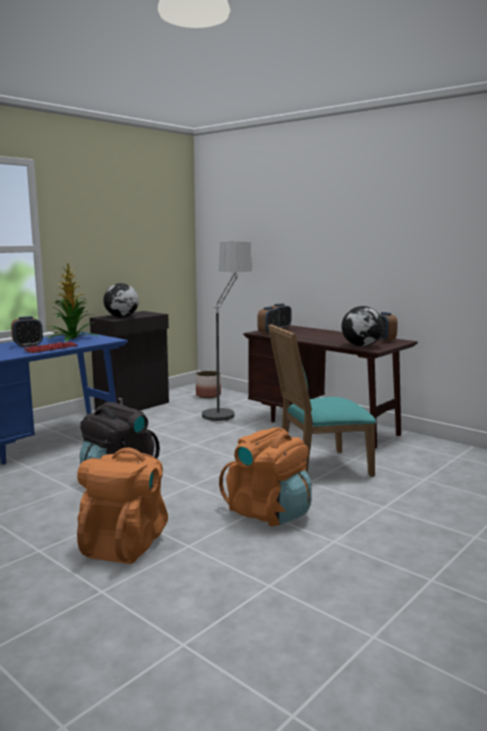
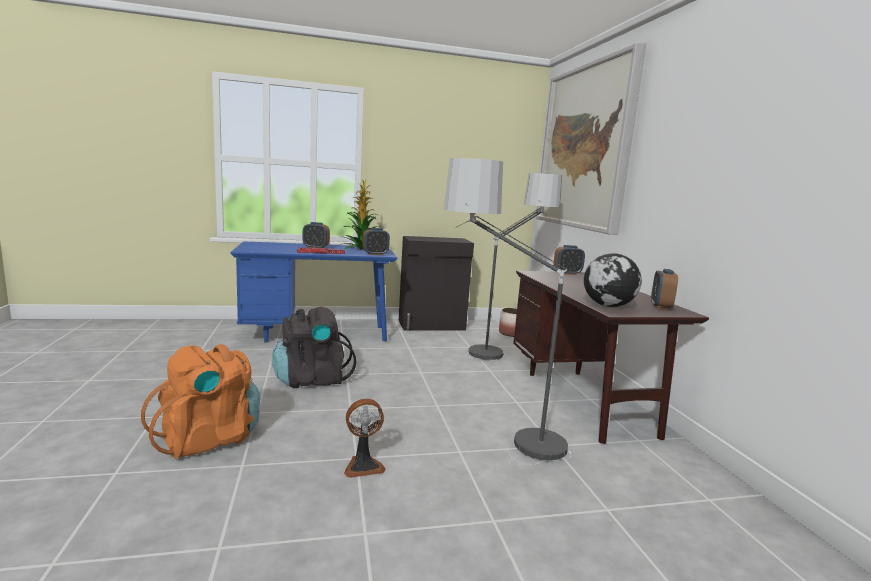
camera: 35 degrees right, 0 degrees up
globe [103,283,139,318] -> none
orange backpack [219,427,312,526] -> fan [344,398,386,478]
alarm clock [257,307,280,334] -> alarm clock moved to [363,228,390,255]
turquoise chair [268,324,376,477] -> floor lamp [444,158,572,465]
none -> picture [536,42,646,235]

